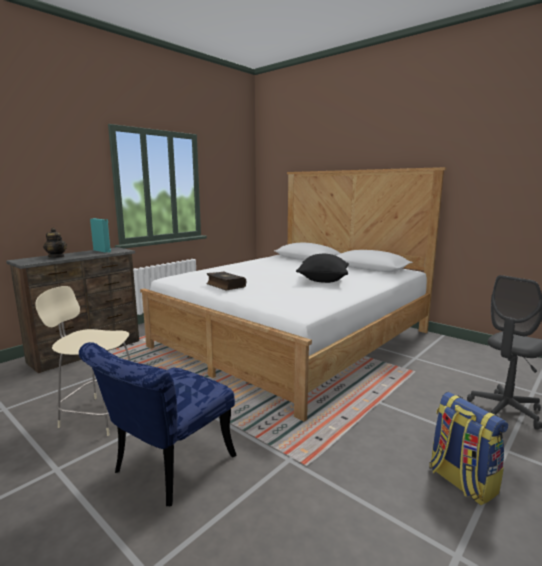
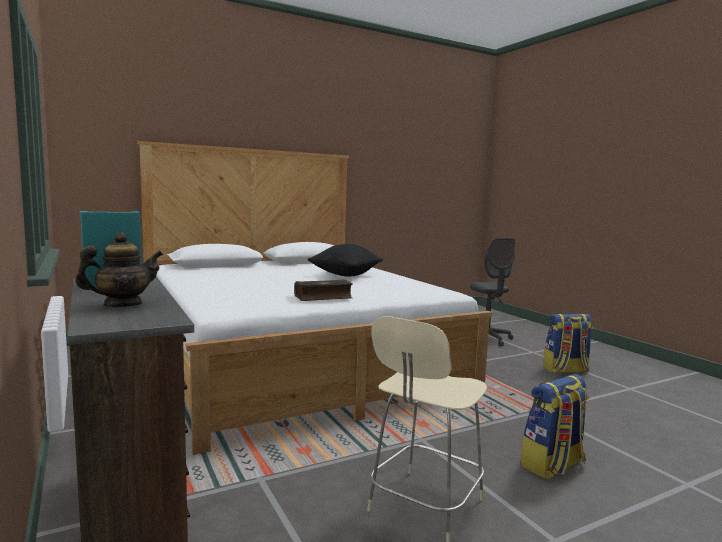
camera: 70 degrees left, 5 degrees down
blue chair [79,342,237,506] -> backpack [520,374,589,479]

